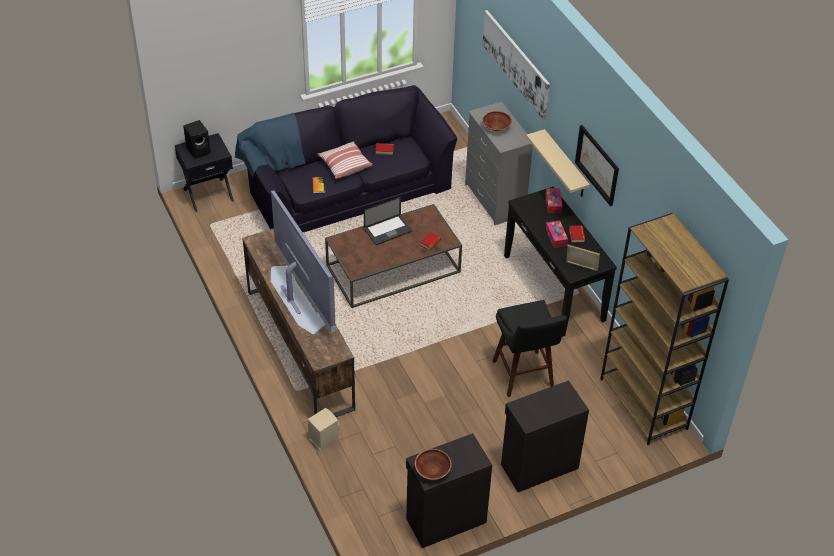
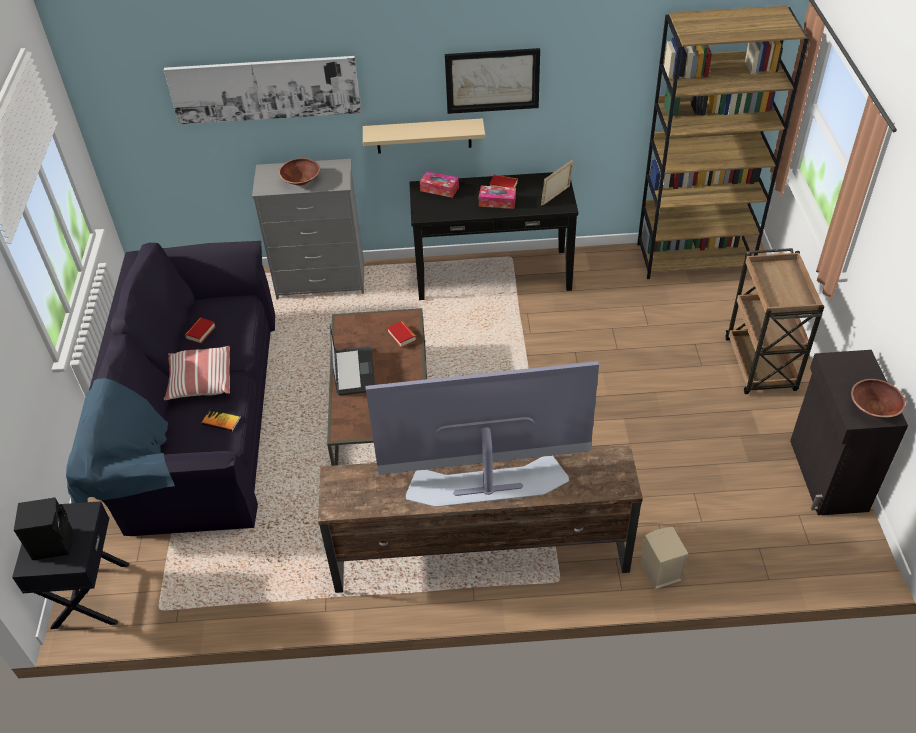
camera: 65 degrees left, 0 degrees up
black stool [492,300,567,397] -> none
black cabinet [501,380,589,492] -> brown cart [725,248,824,394]

